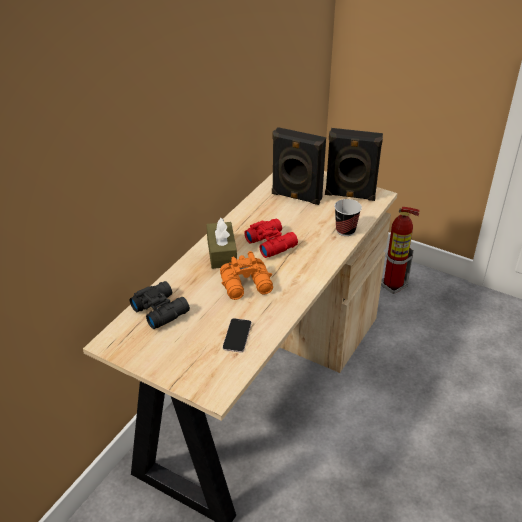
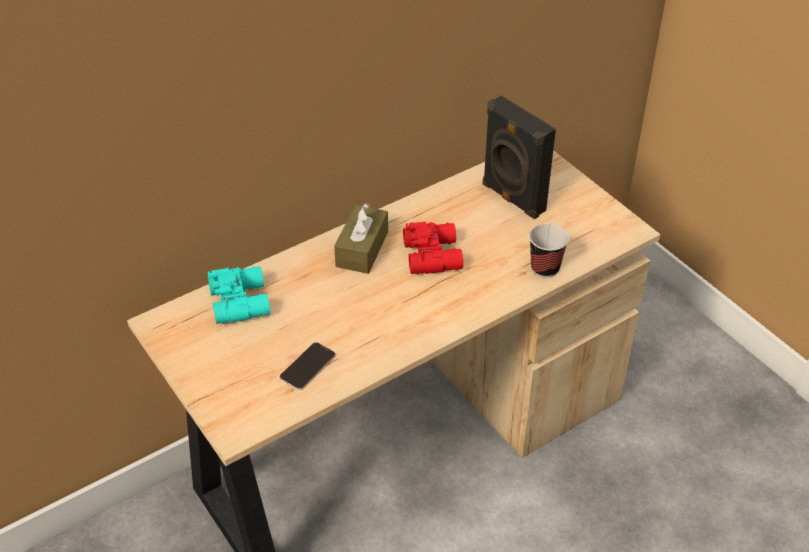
camera: 25 degrees right, 5 degrees up
black binoculars [130,281,190,329] -> turquoise binoculars [208,266,271,324]
orange binoculars [220,251,273,300] -> none
black speaker [325,128,383,201] -> none
fire extinguisher [381,207,420,294] -> none

